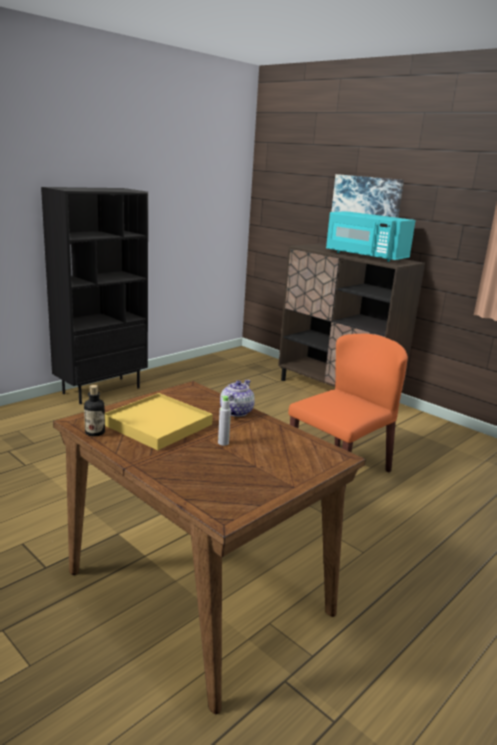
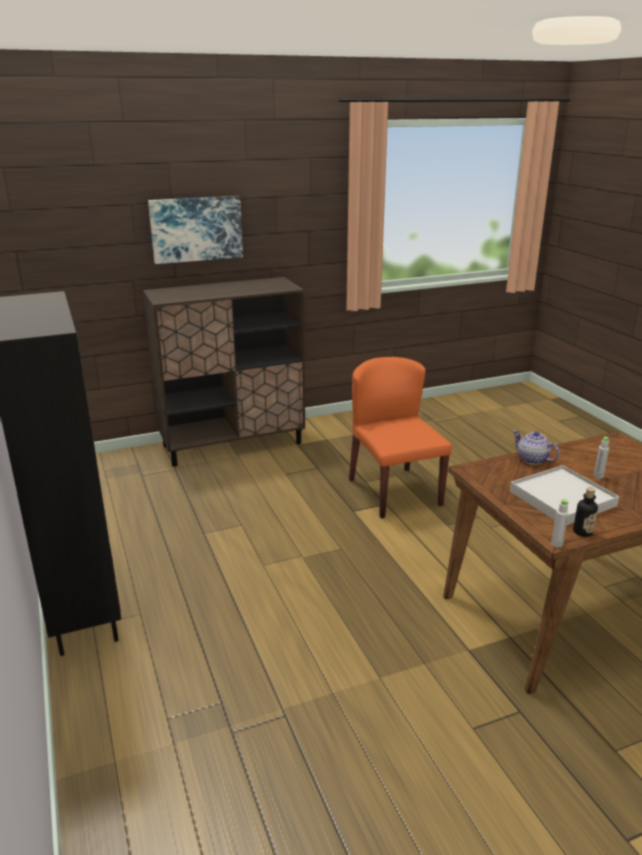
camera: 65 degrees left, 5 degrees up
yellow tray [105,393,213,450] -> white tray [510,465,619,525]
turquoise microwave [326,211,416,262] -> none
none -> grey bottle [551,499,569,547]

